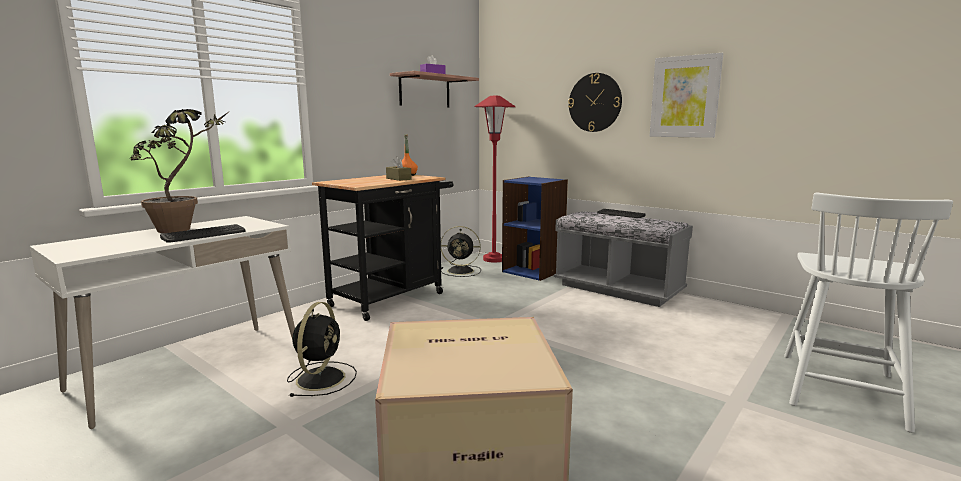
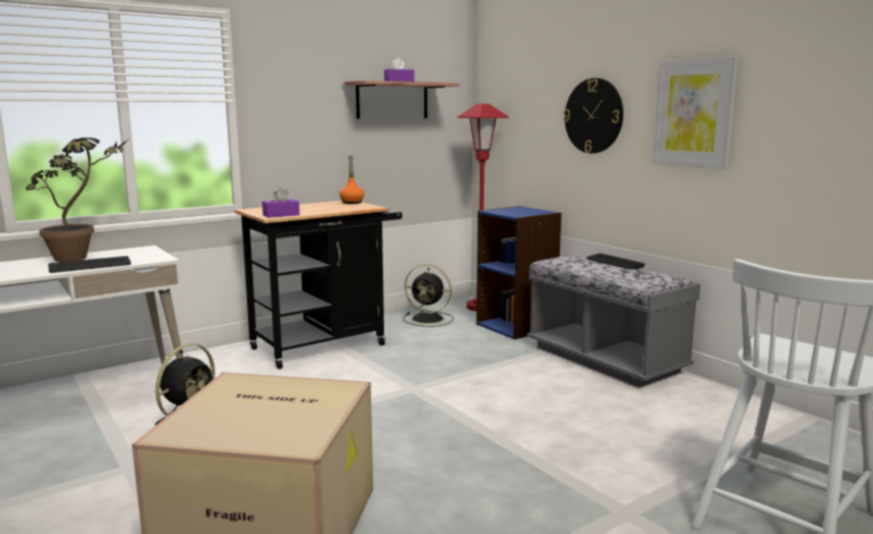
camera: 15 degrees right, 0 degrees up
brown tissue box [386,156,411,181] -> none
none -> purple tissue box [262,187,300,218]

